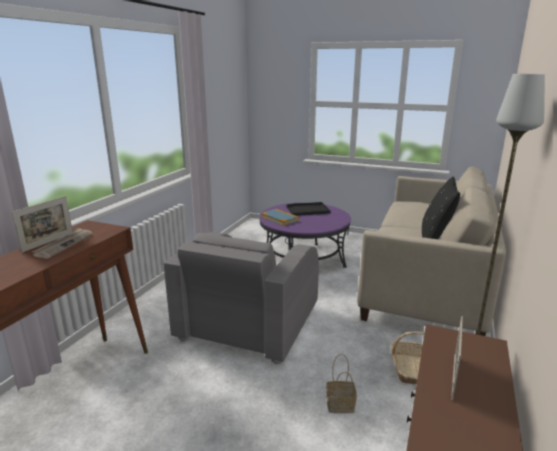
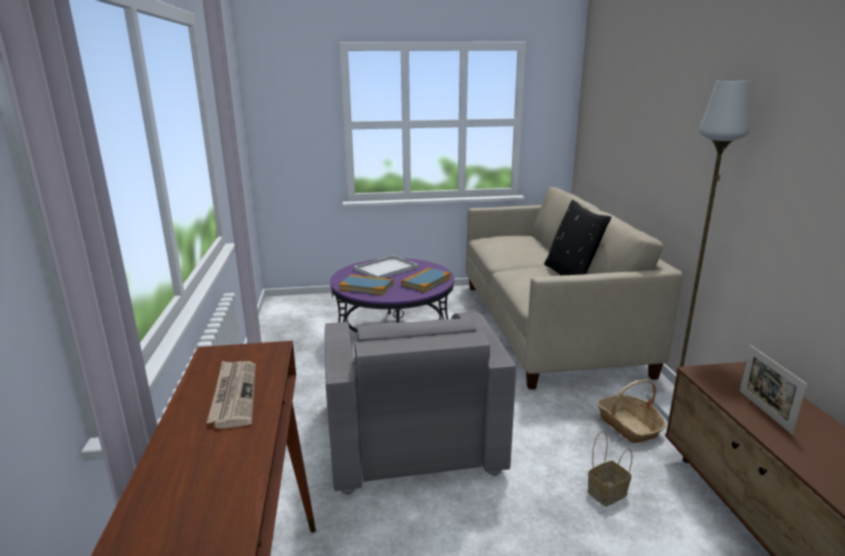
camera: 30 degrees left, 0 degrees up
picture frame [12,196,72,253] -> none
black tray [286,202,331,216] -> white tray [354,255,418,278]
none -> book [401,268,451,292]

